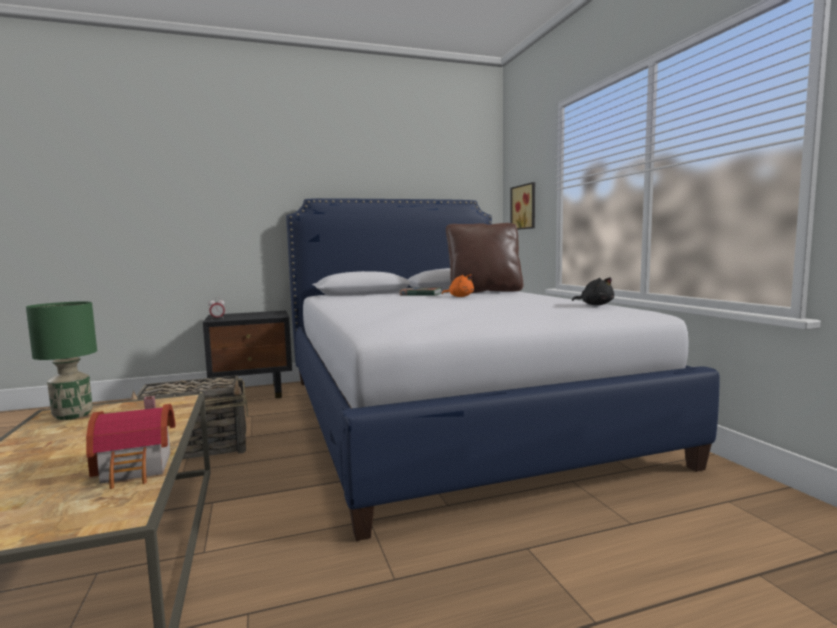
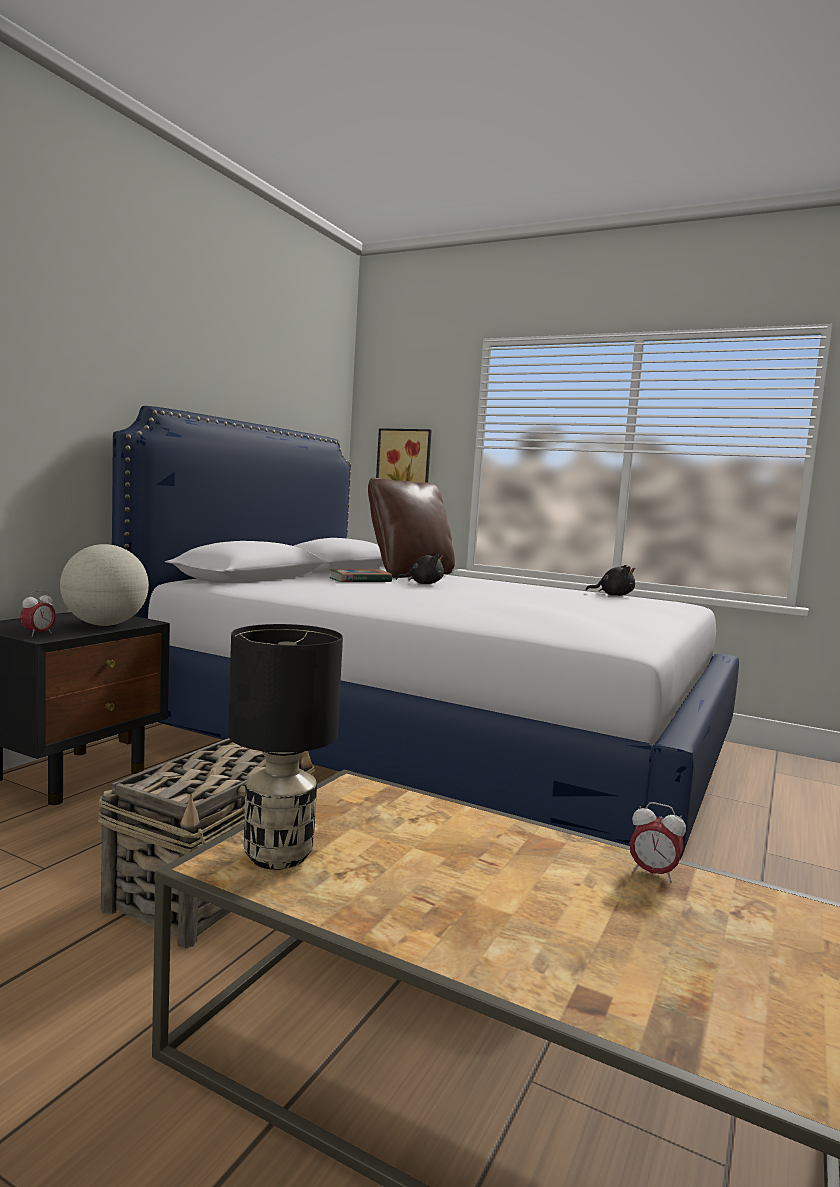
camera: 45 degrees left, 0 degrees up
green table lamp [26,301,97,420] -> black table lamp [228,624,343,870]
toy house [86,396,176,489] -> alarm clock [629,802,686,883]
orange plush toy [442,274,474,297] -> black plush toy [396,553,444,584]
none -> globe [60,544,149,626]

